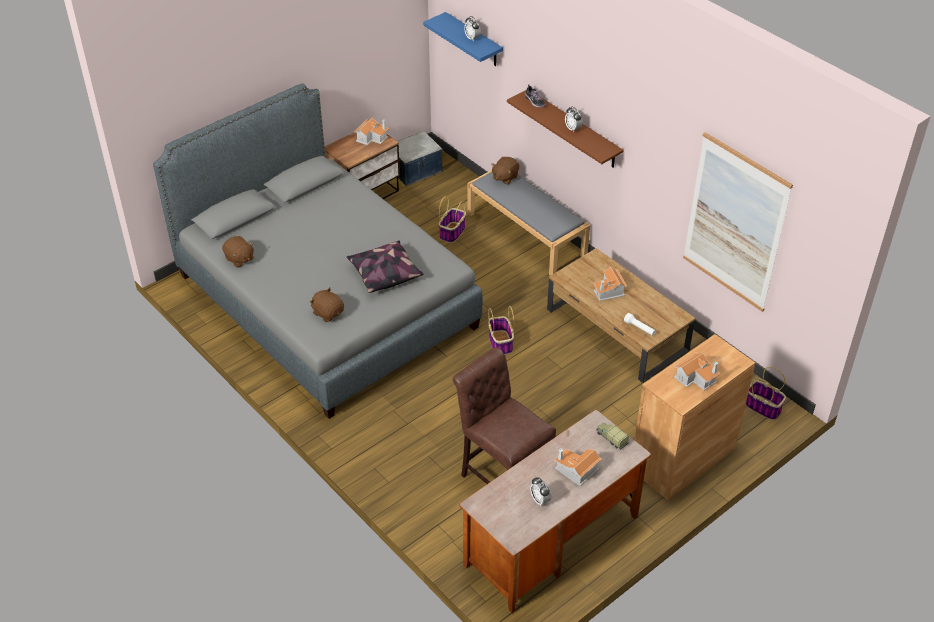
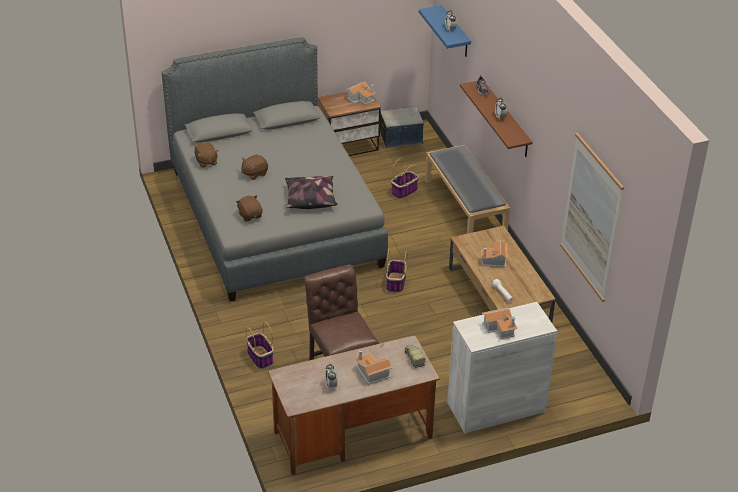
camera: 20 degrees right, 5 degrees down
brown plush toy [491,157,519,185] -> brown plush toy moved to [241,154,268,180]
brown cabinet [635,334,755,500] -> white cabinet [447,302,557,433]
basket [745,367,786,420] -> basket moved to [246,321,274,369]

